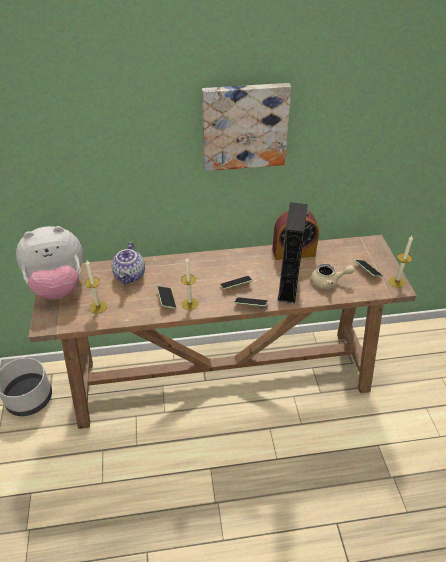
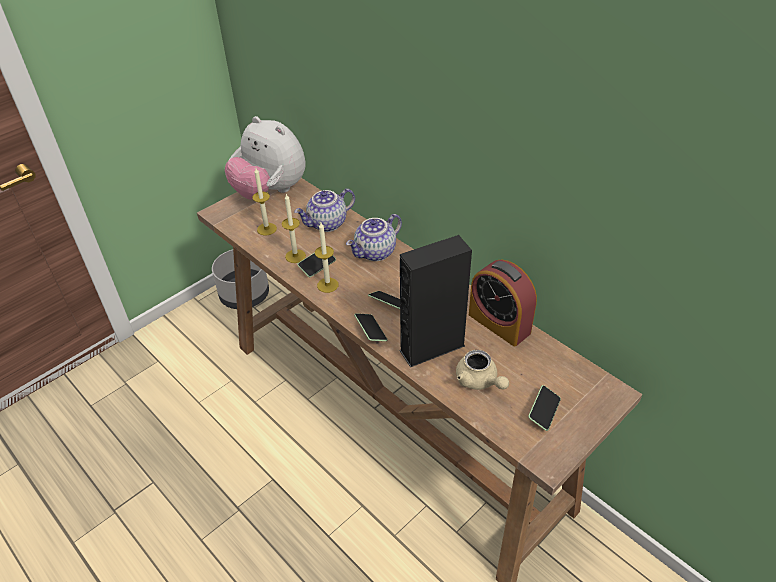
camera: 55 degrees right, 0 degrees up
picture [202,83,292,171] -> none
candle [389,236,413,288] -> candle moved to [282,194,306,263]
none -> teapot [346,214,402,261]

